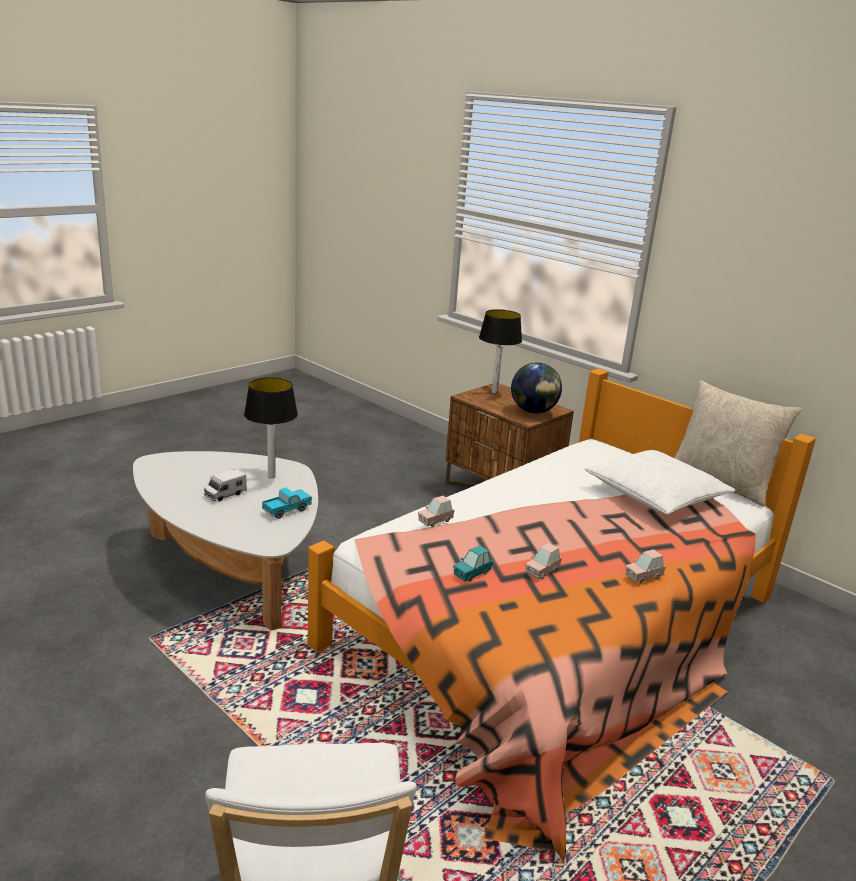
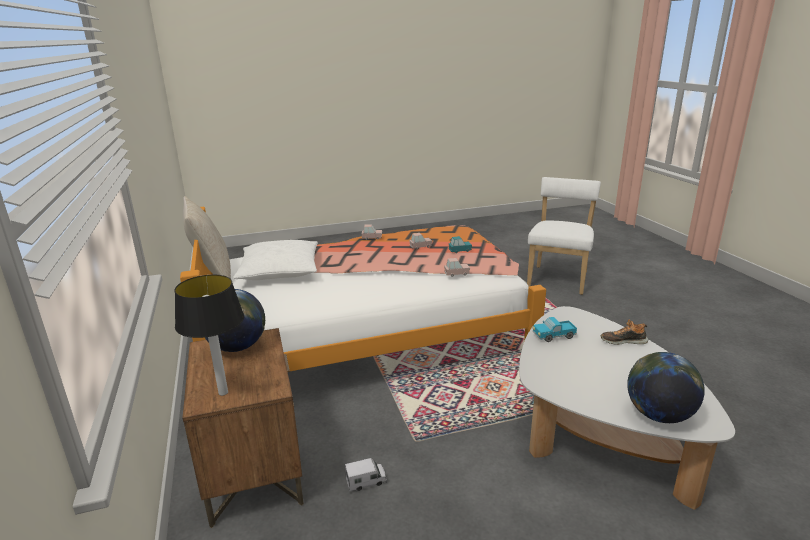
camera: 150 degrees left, 0 degrees up
toy truck [204,468,247,501] -> toy truck moved to [345,458,387,491]
table lamp [244,377,298,478] -> none
none -> shoe [601,319,648,345]
none -> globe [627,352,705,423]

